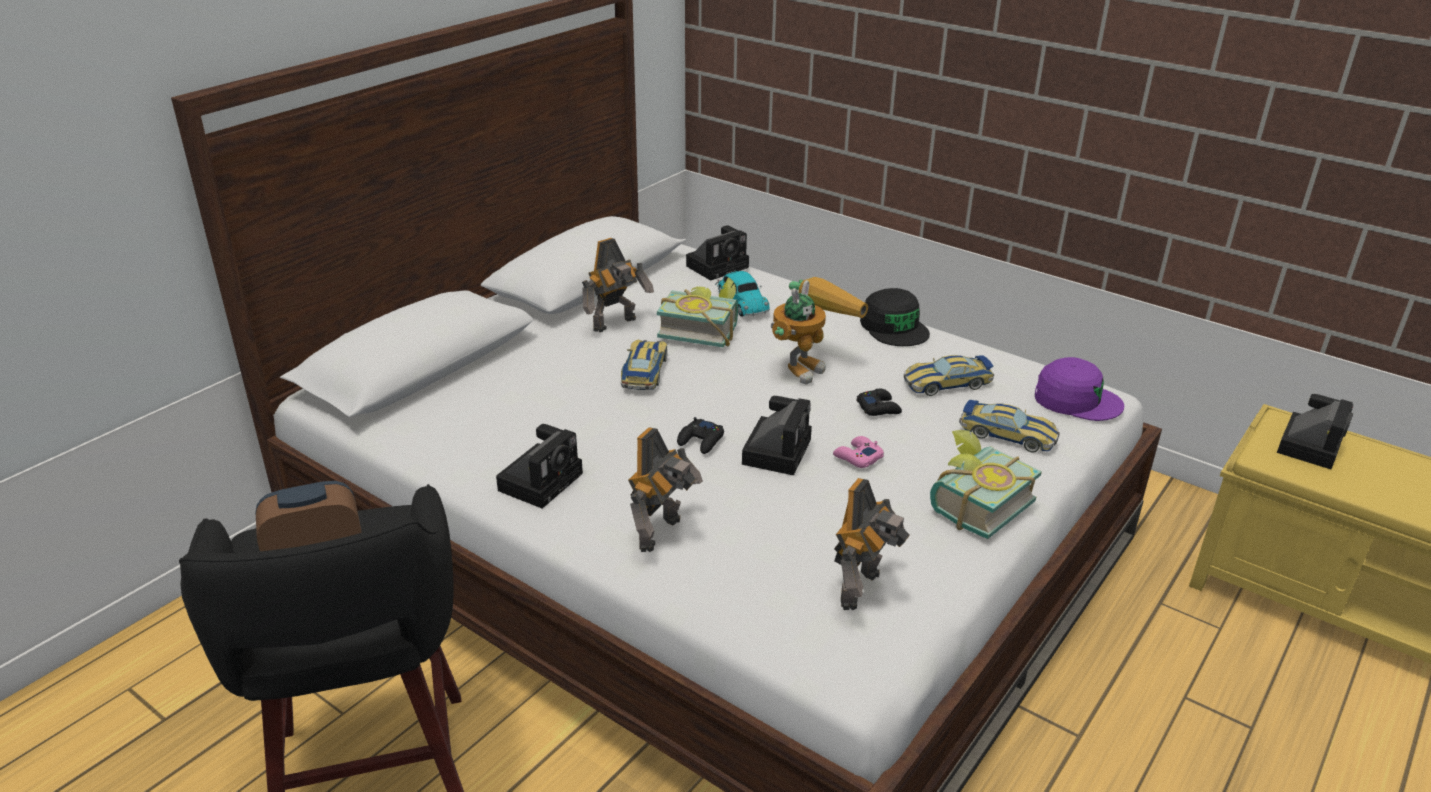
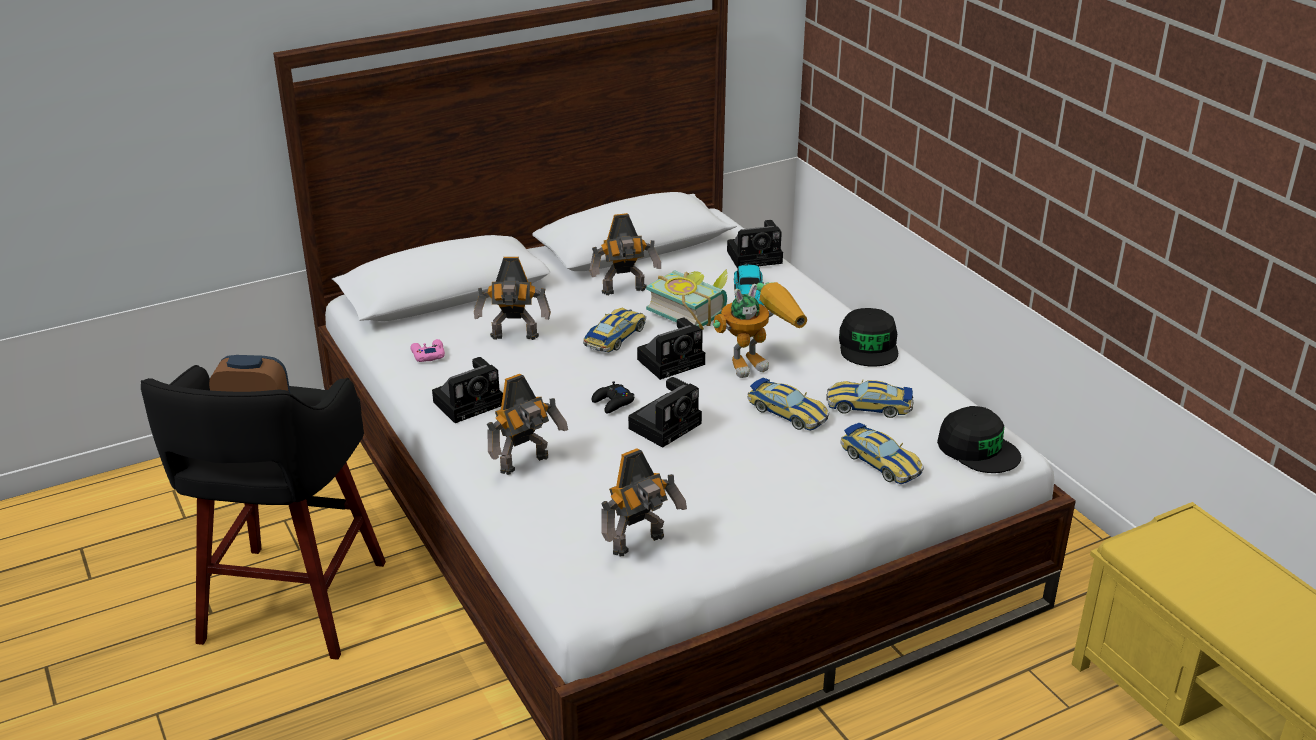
camera: 25 degrees right, 0 degrees up
pink game controller [833,436,884,468] -> pink game controller moved to [410,339,445,362]
black game controller [856,389,902,416] -> toy car [747,378,829,431]
book [930,430,1042,539] -> none
purple cap [1035,357,1124,421] -> black cap [937,406,1021,473]
camera [1277,394,1353,469] -> camera moved to [637,318,705,380]
none -> toy robot [474,257,551,340]

